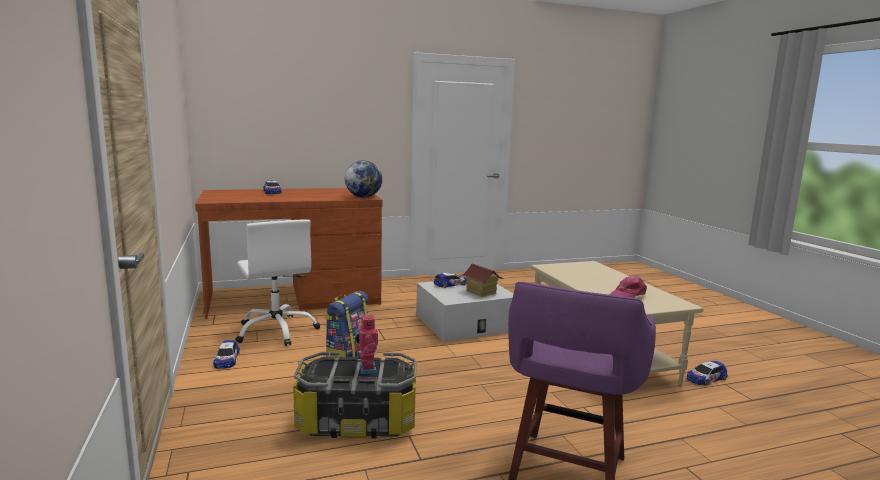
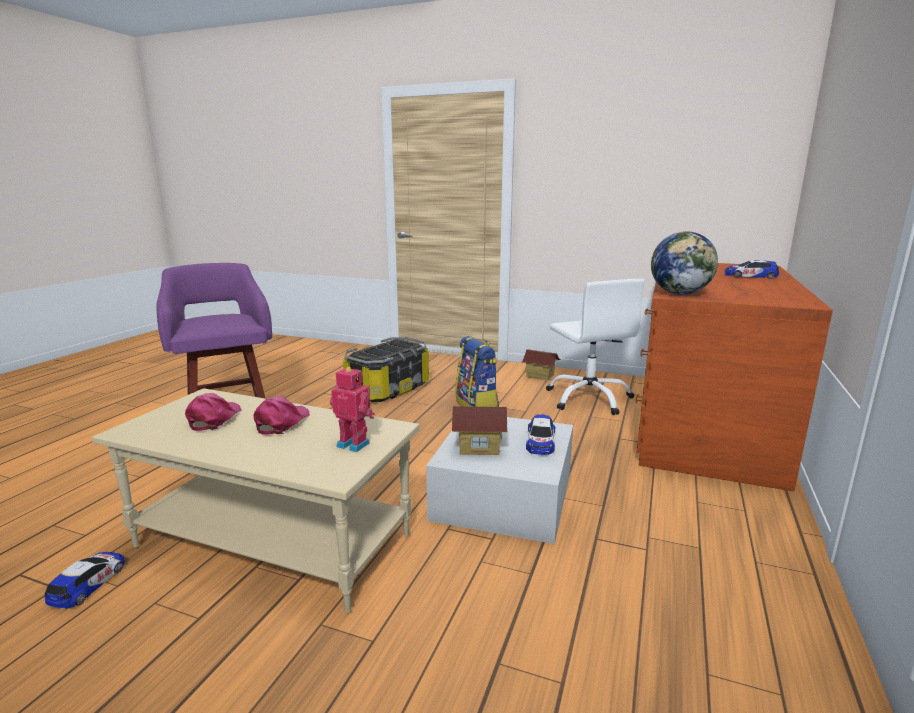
camera: 130 degrees right, 5 degrees up
toy car [213,340,240,369] -> toy house [522,349,560,381]
white office chair [235,219,320,346] -> white office chair turned 120 degrees counterclockwise [546,279,645,415]
toy robot [355,312,378,374] -> toy robot moved to [330,367,375,452]
none -> pink cap [253,396,310,435]

